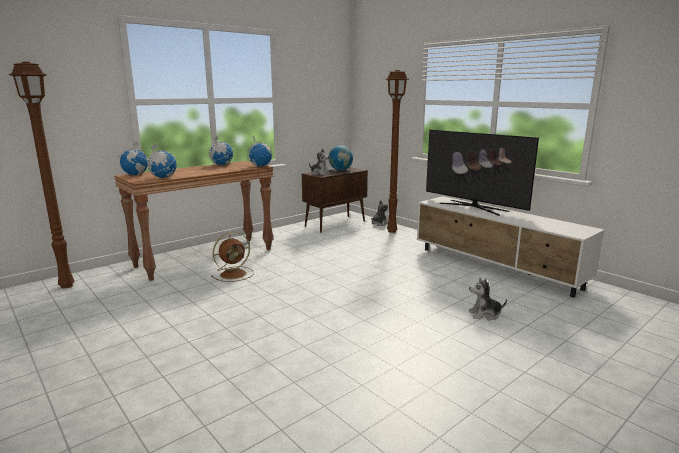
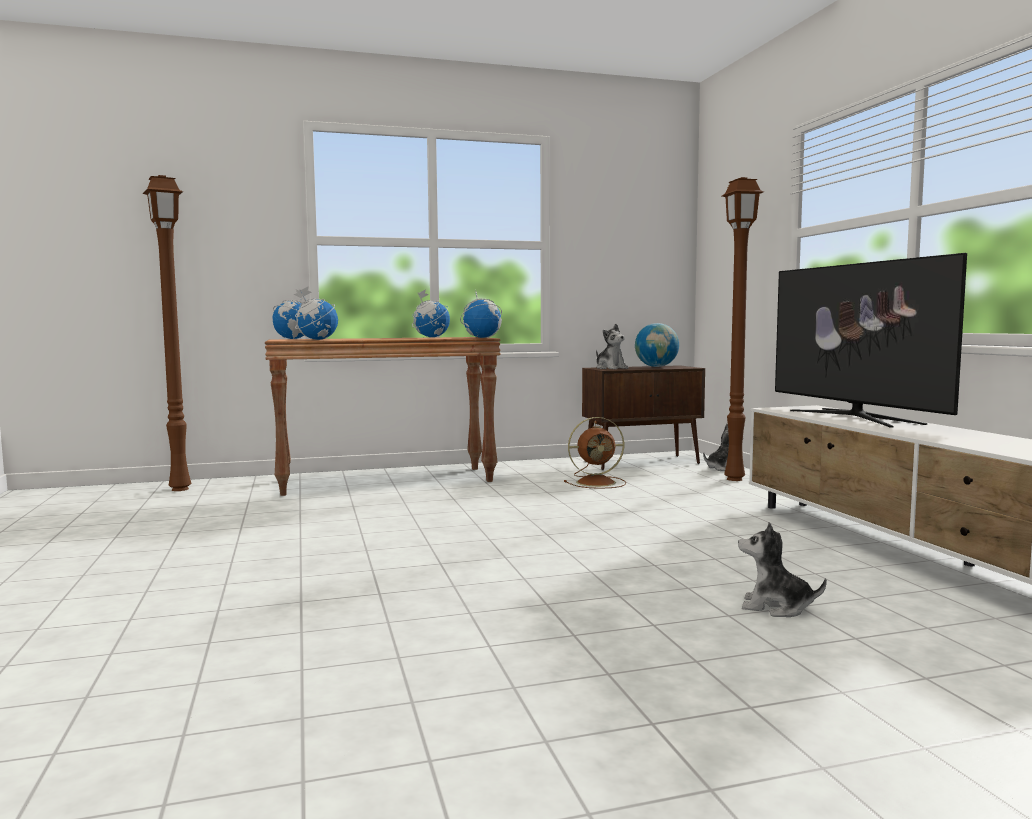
camera: 25 degrees right, 10 degrees down
brown fan [211,232,254,282] -> brown fan moved to [564,417,626,489]

